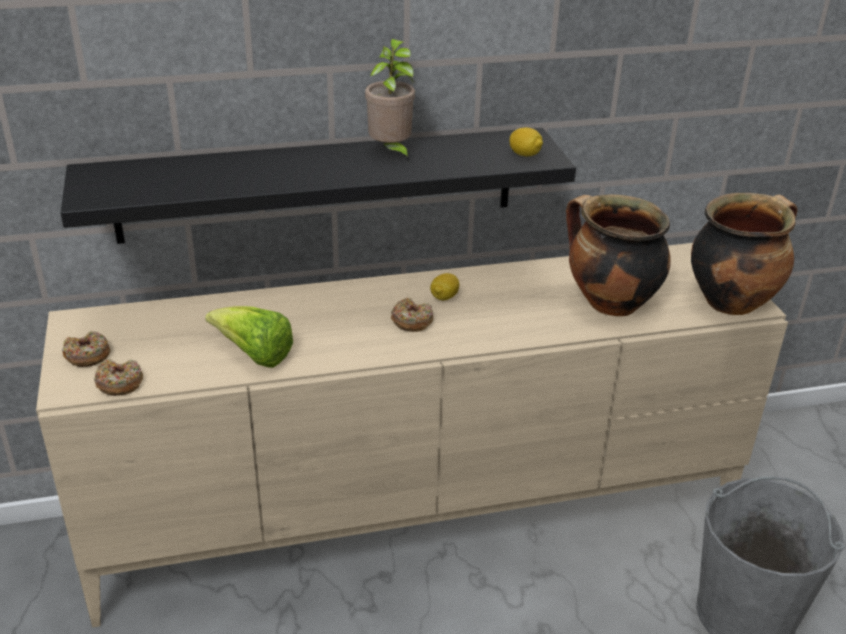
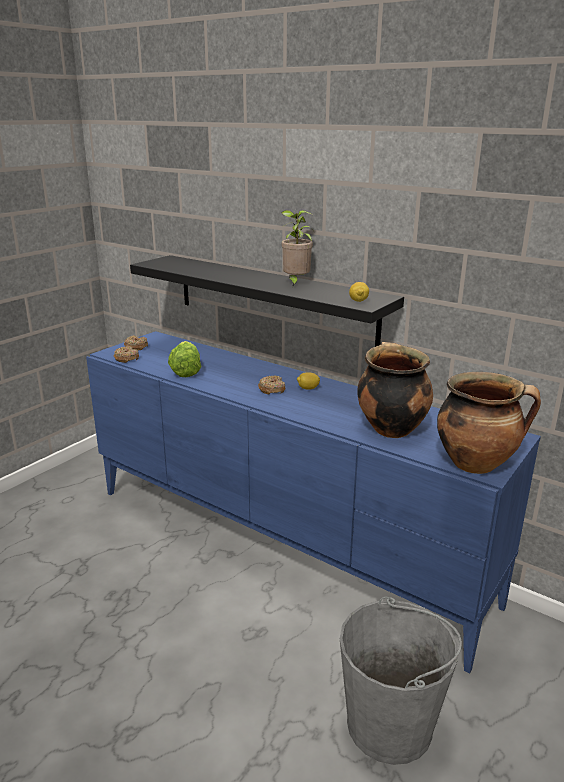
camera: 50 degrees right, 10 degrees down
beige cabinet [36,243,788,628] -> blue cabinet [86,331,541,674]

